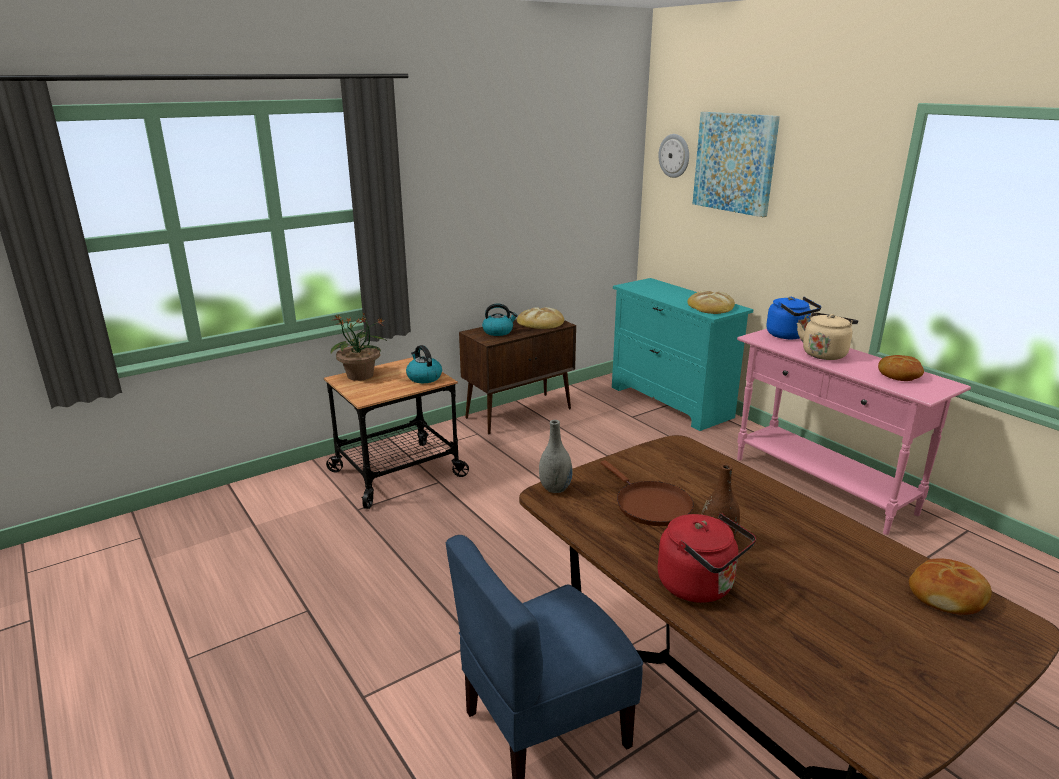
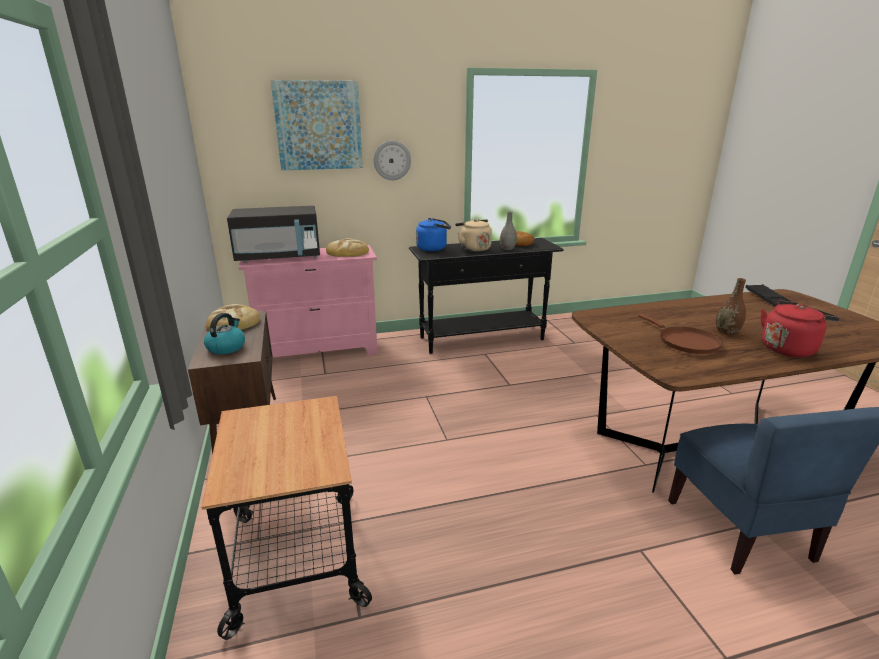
camera: 70 degrees left, 0 degrees up
potted plant [331,313,387,381] -> none
kettle [406,345,442,383] -> none
grey vase [539,420,573,493] -> grey vase moved to [500,211,517,250]
brown frying pan [601,460,694,526] -> brown frying pan turned 75 degrees clockwise [638,314,723,354]
turquoise dresser [612,278,754,431] -> pink dresser [238,245,378,357]
wall clock [658,134,689,178] -> wall clock moved to [374,141,411,180]
pink console table [737,329,971,535] -> black console table [409,238,564,354]
bread [909,558,992,615] -> black tray [745,284,792,306]
none -> black microwave [227,206,320,262]

